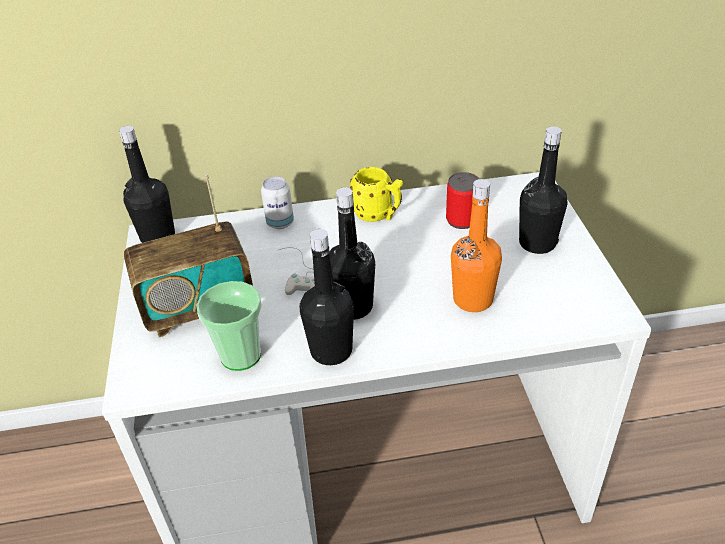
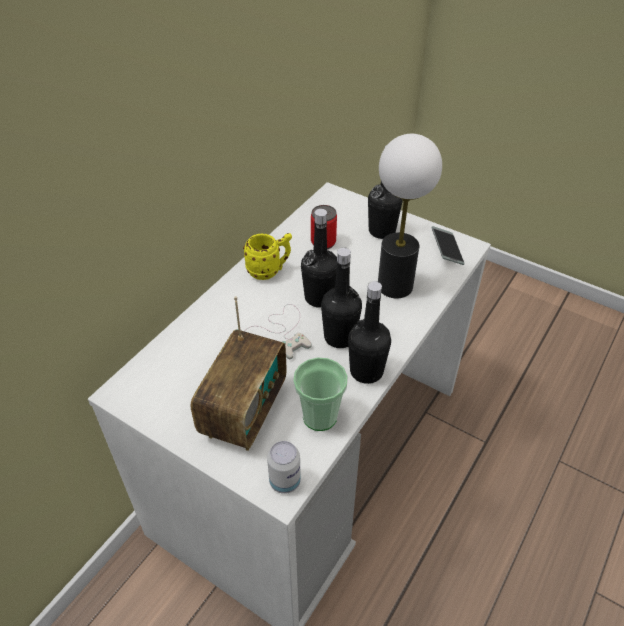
camera: 50 degrees left, 5 degrees up
black bottle [119,126,175,243] -> black bottle moved to [301,209,337,308]
can [261,177,294,229] -> can moved to [267,441,301,494]
orange bottle [451,179,502,312] -> table lamp [378,134,442,298]
none -> phone [431,226,465,265]

